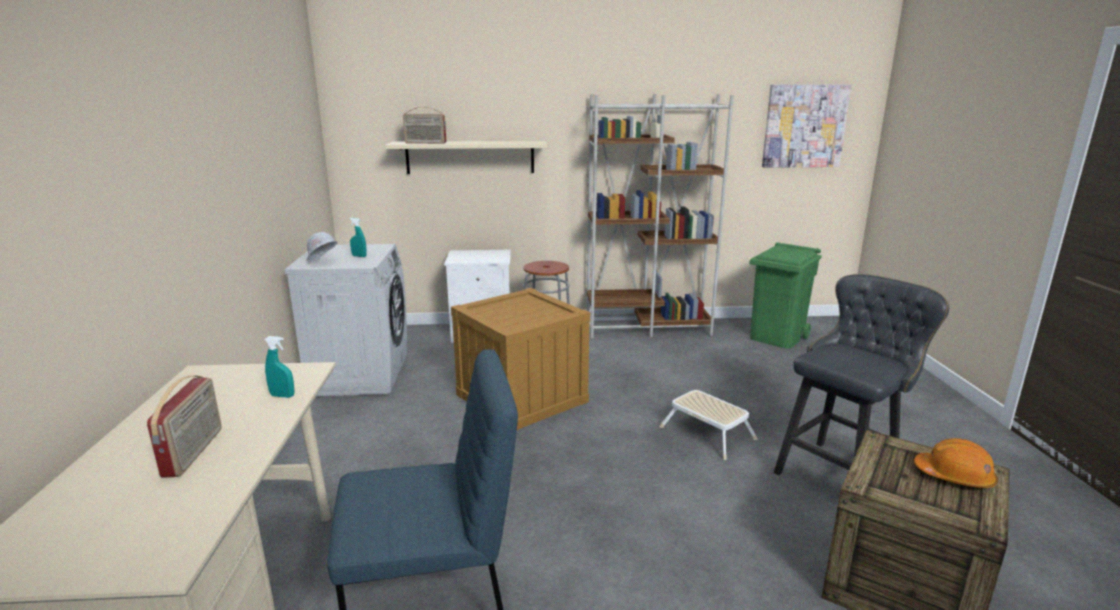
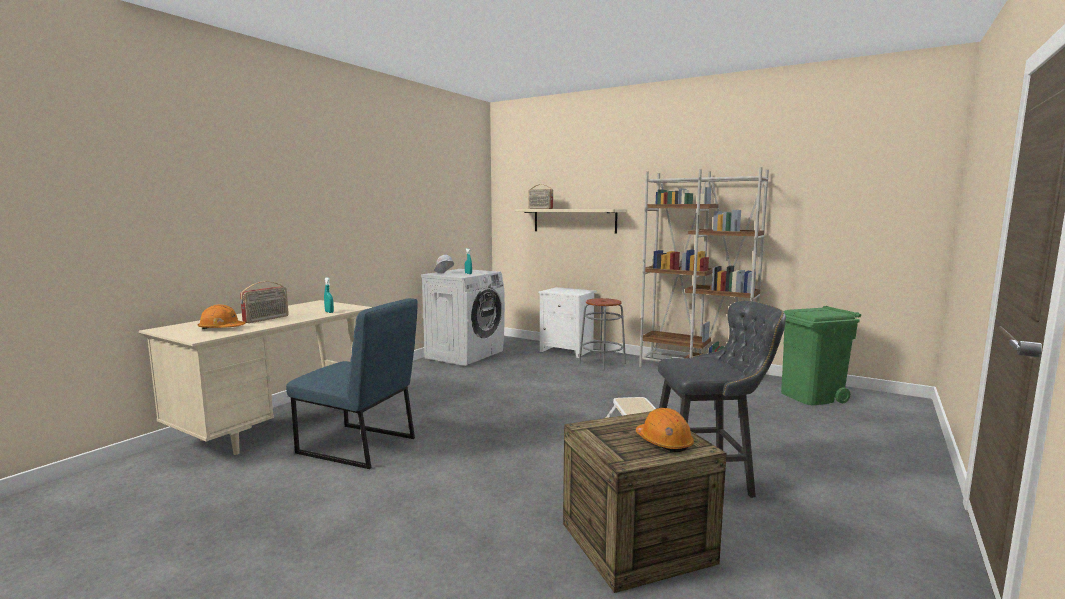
camera: 35 degrees right, 10 degrees down
crate [451,288,590,431] -> none
picture [762,85,851,168] -> none
none -> orange hard hat [198,304,245,329]

